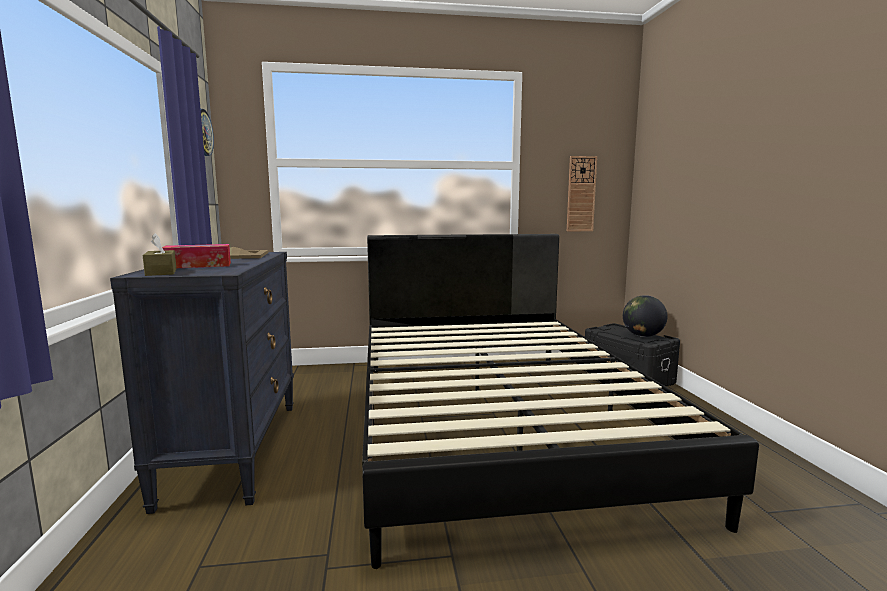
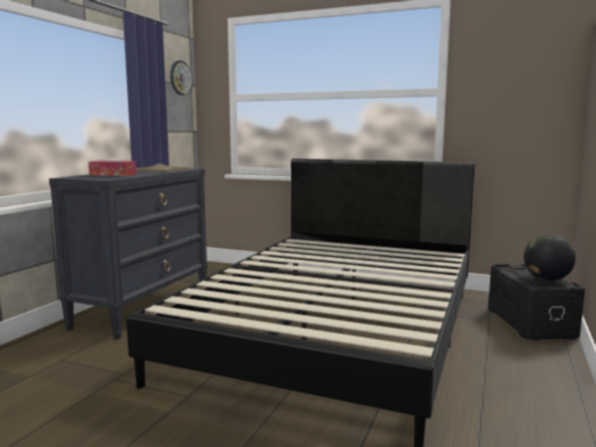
camera: 30 degrees right, 0 degrees up
brown tissue box [143,233,176,276] -> none
wall clock [567,156,597,231] -> none

